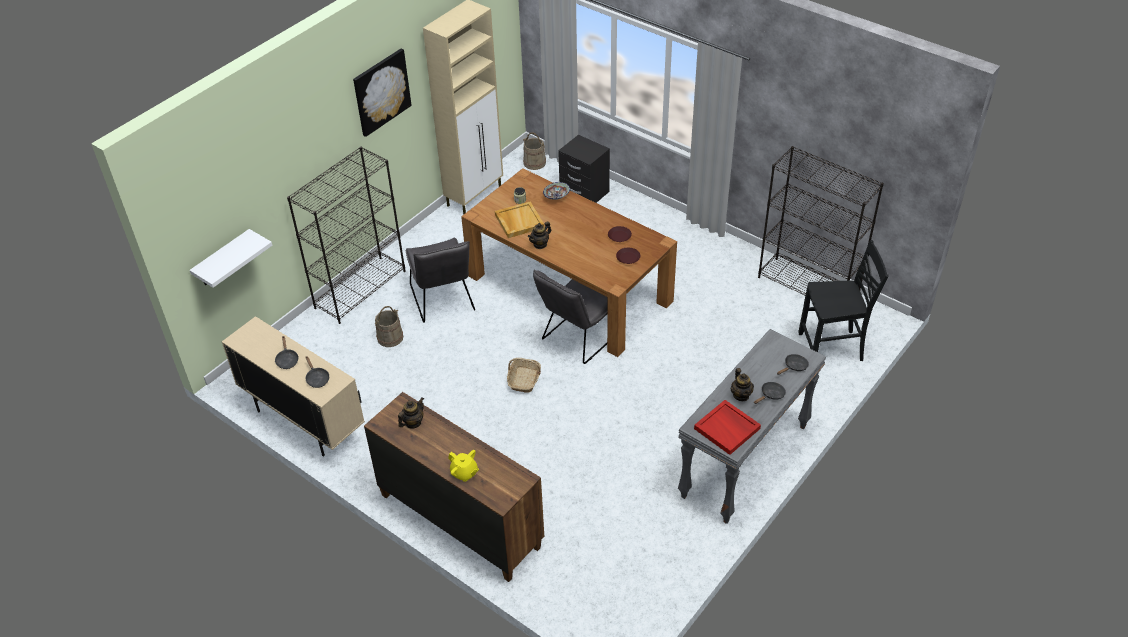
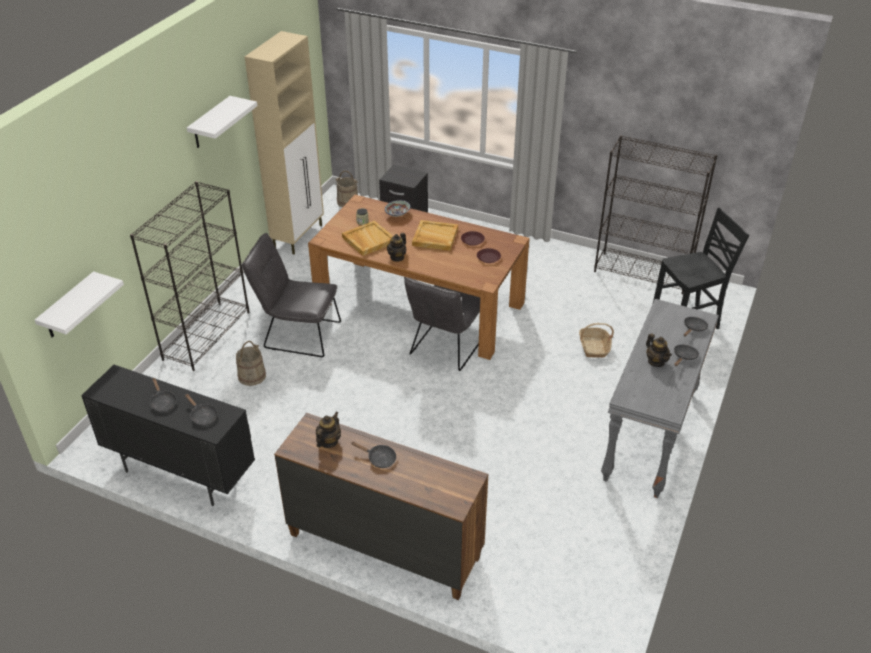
camera: 15 degrees left, 5 degrees down
beige cabinet [222,316,365,457] -> black cabinet [81,365,255,506]
picture [353,48,412,137] -> white shelf [187,96,257,148]
grey chair [406,238,475,323] -> grey chair turned 135 degrees clockwise [242,233,341,357]
yellow teapot [448,450,479,482] -> none
basket [507,358,541,393] -> basket moved to [579,323,614,358]
red tray [694,400,761,455] -> none
none -> black frying pan [351,441,396,468]
none -> beige tray [412,220,458,251]

